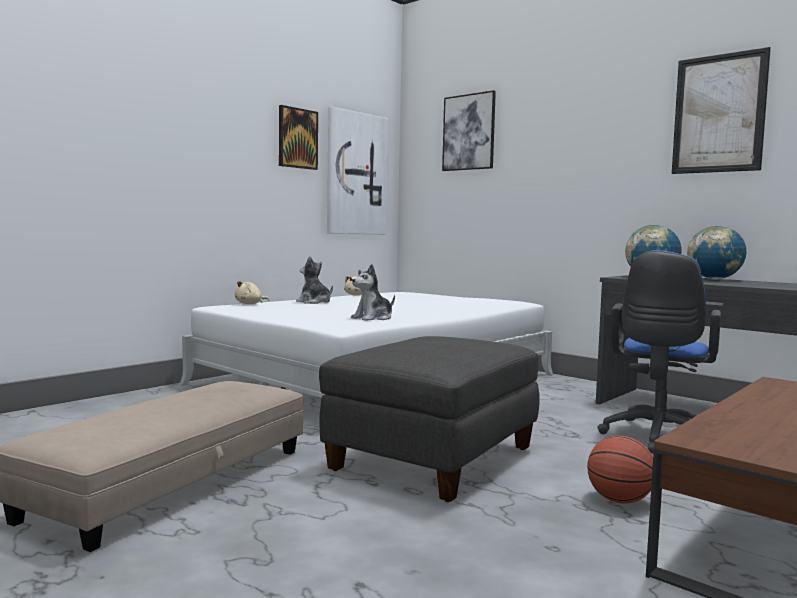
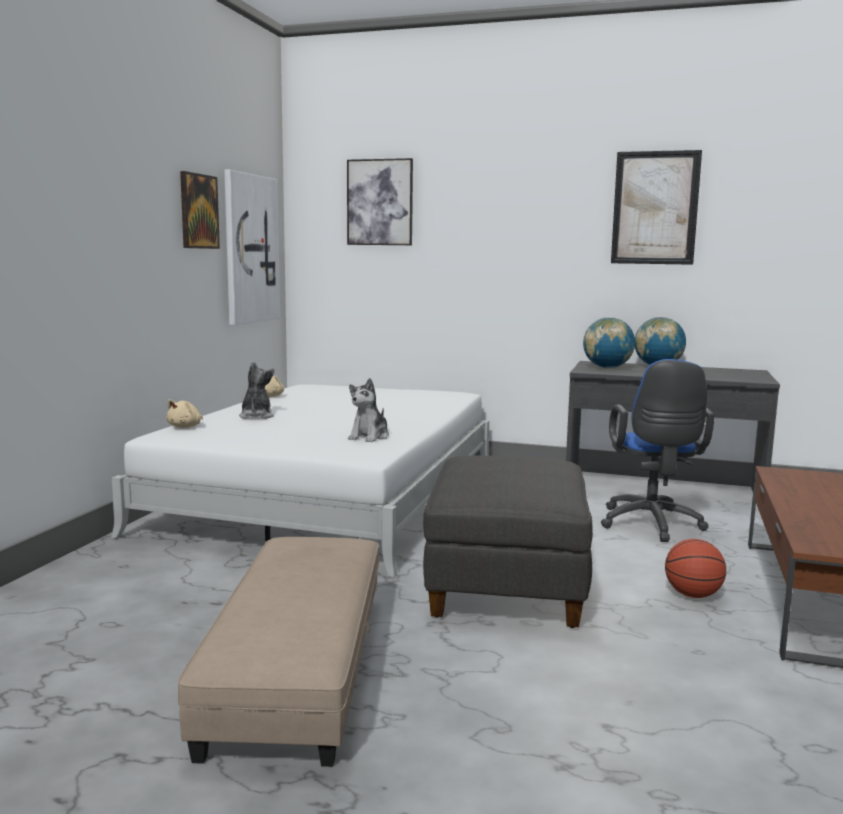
camera: 25 degrees left, 5 degrees up
plush toy [296,256,333,304] -> plush toy turned 75 degrees clockwise [239,361,274,419]

